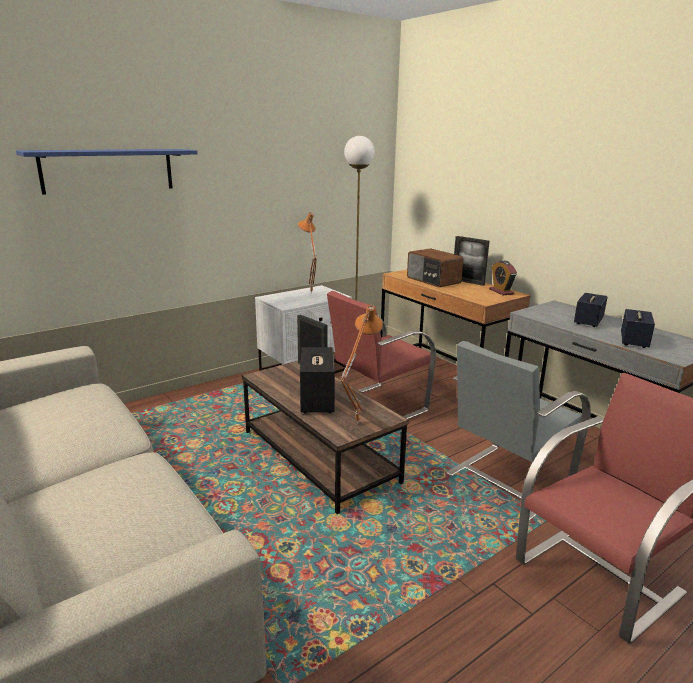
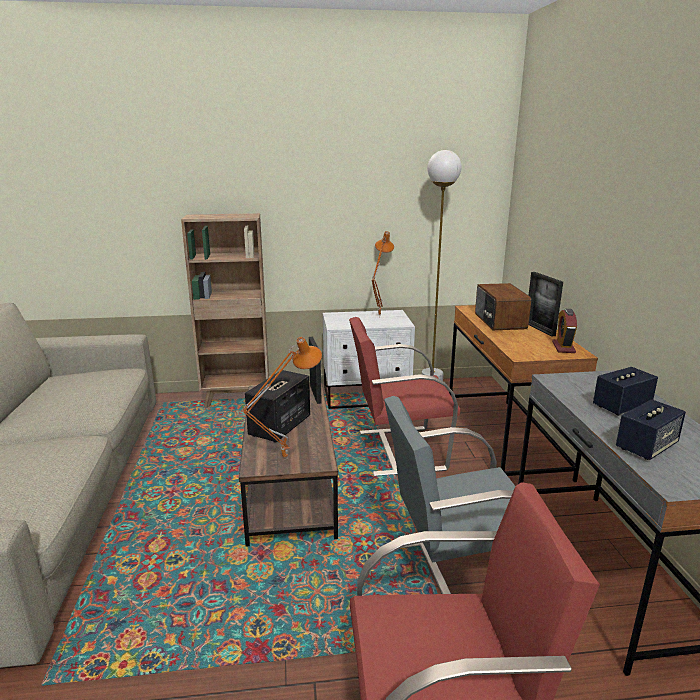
camera: 30 degrees right, 0 degrees up
blue shelf [16,149,197,195] -> none
none -> brown bookcase [181,213,269,408]

